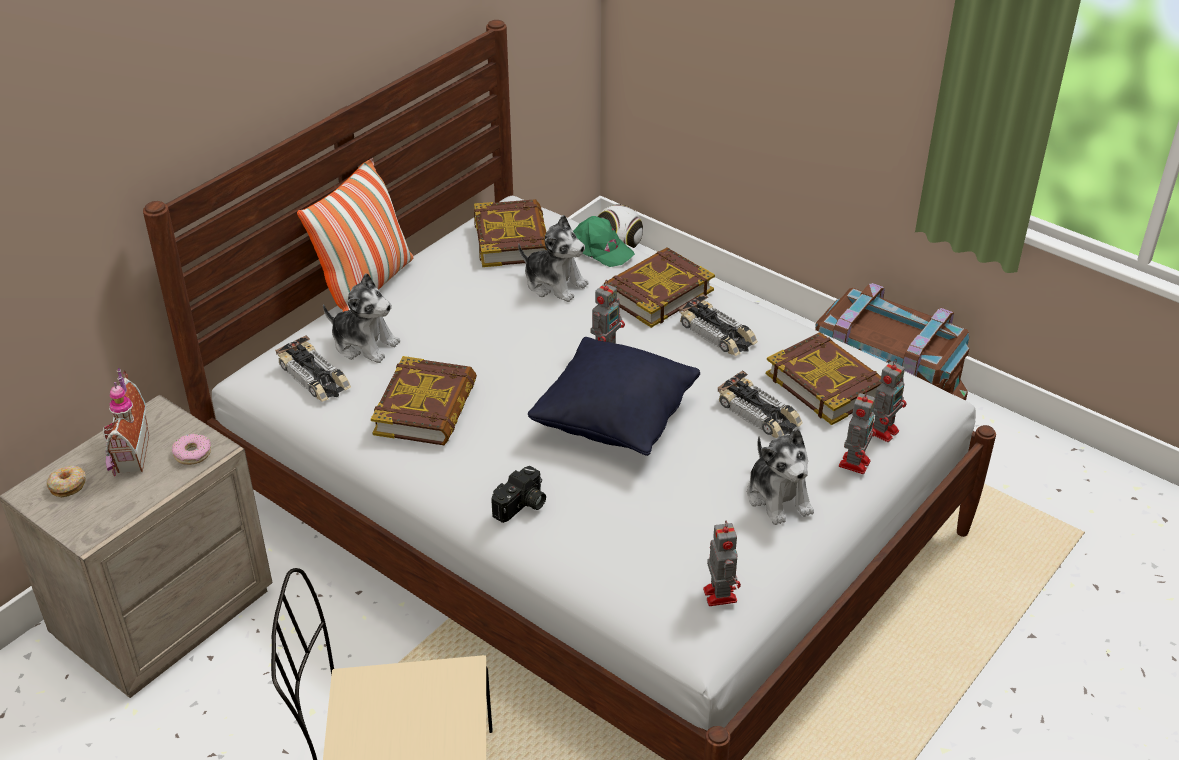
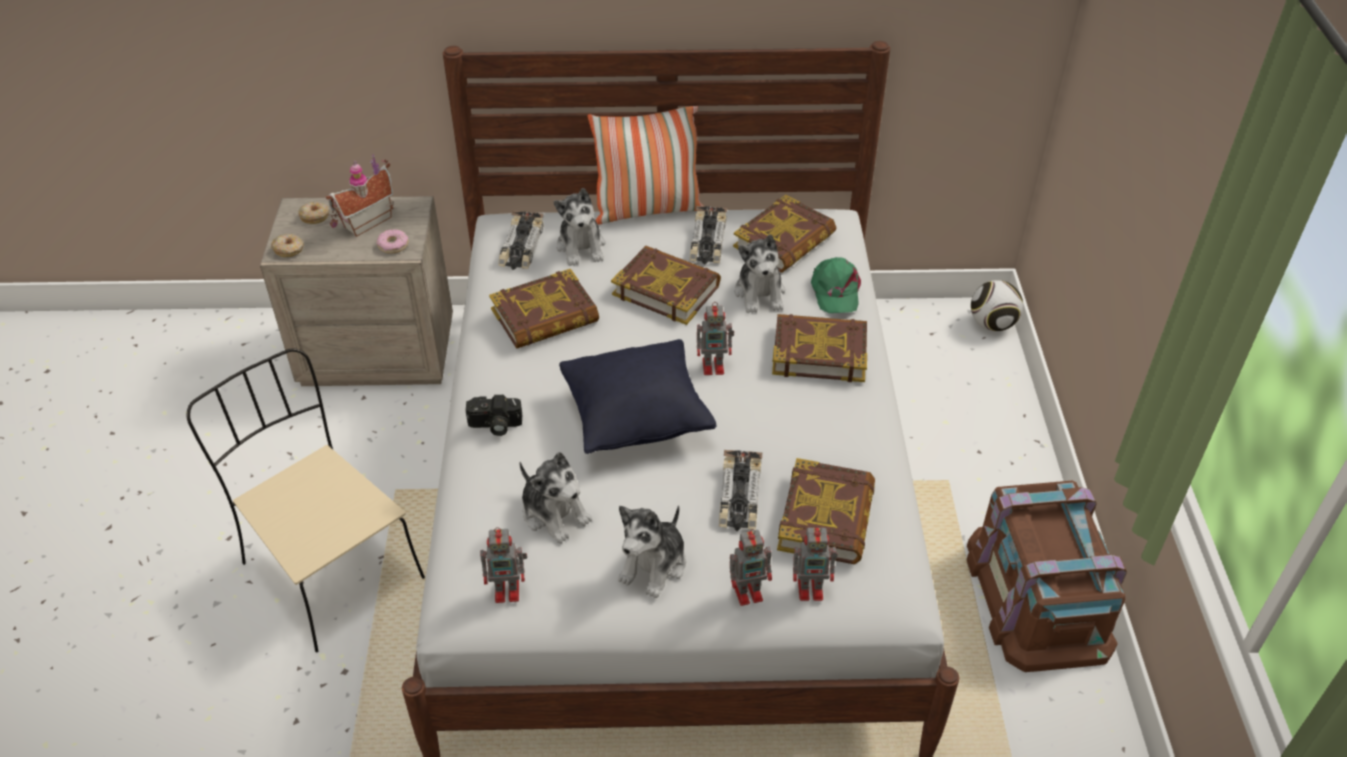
camera: 50 degrees right, 5 degrees up
toy car [679,294,758,356] -> toy car moved to [690,206,727,265]
toy robot [703,520,741,606] -> toy robot turned 45 degrees clockwise [480,527,527,603]
none -> donut [271,234,304,257]
none -> plush toy [519,452,592,544]
none -> book [611,246,721,325]

